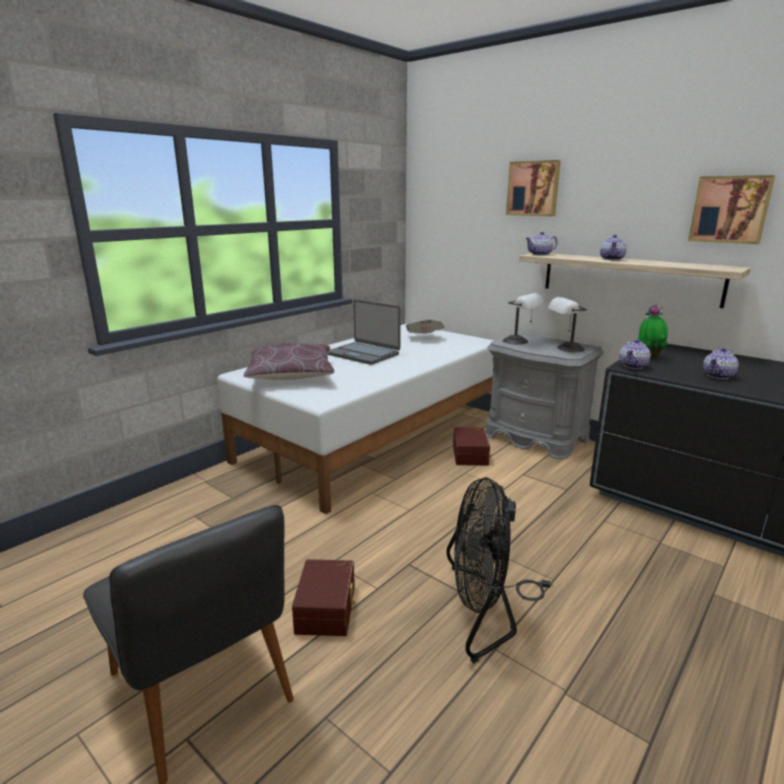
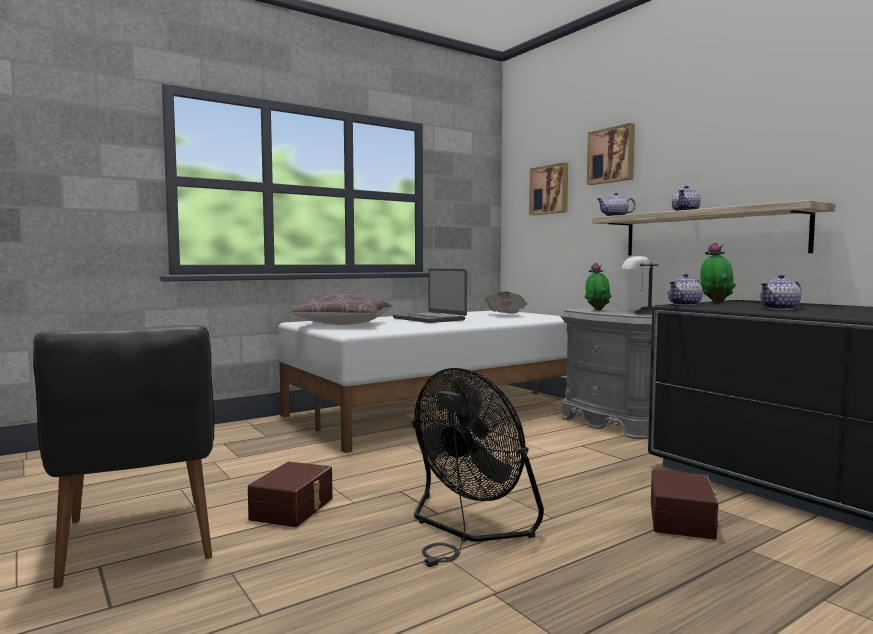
camera: 15 degrees right, 15 degrees down
black fan [446,477,553,663] -> black fan turned 120 degrees clockwise [412,368,544,567]
brown storage box [453,427,490,466] -> brown storage box moved to [651,470,718,540]
table lamp [502,293,545,345] -> potted plant [585,263,612,310]
picture [688,175,775,244] -> picture moved to [529,162,568,215]

